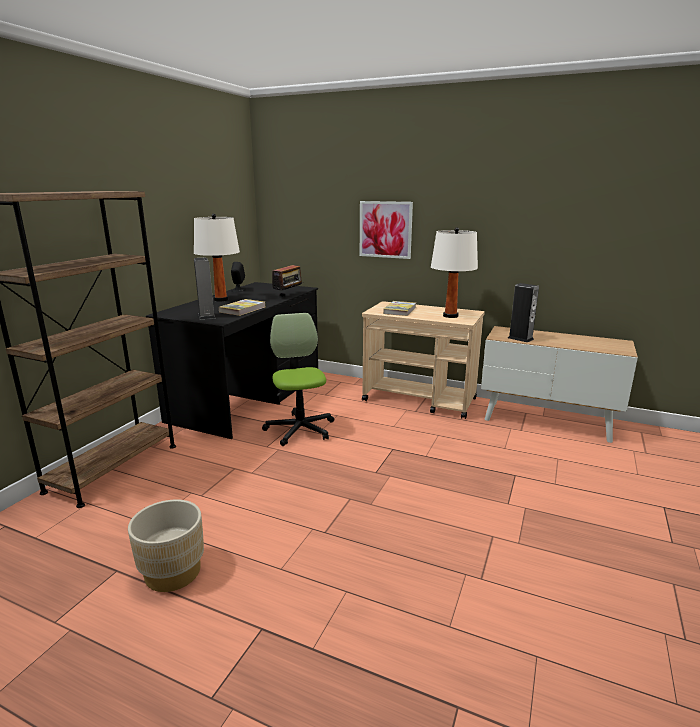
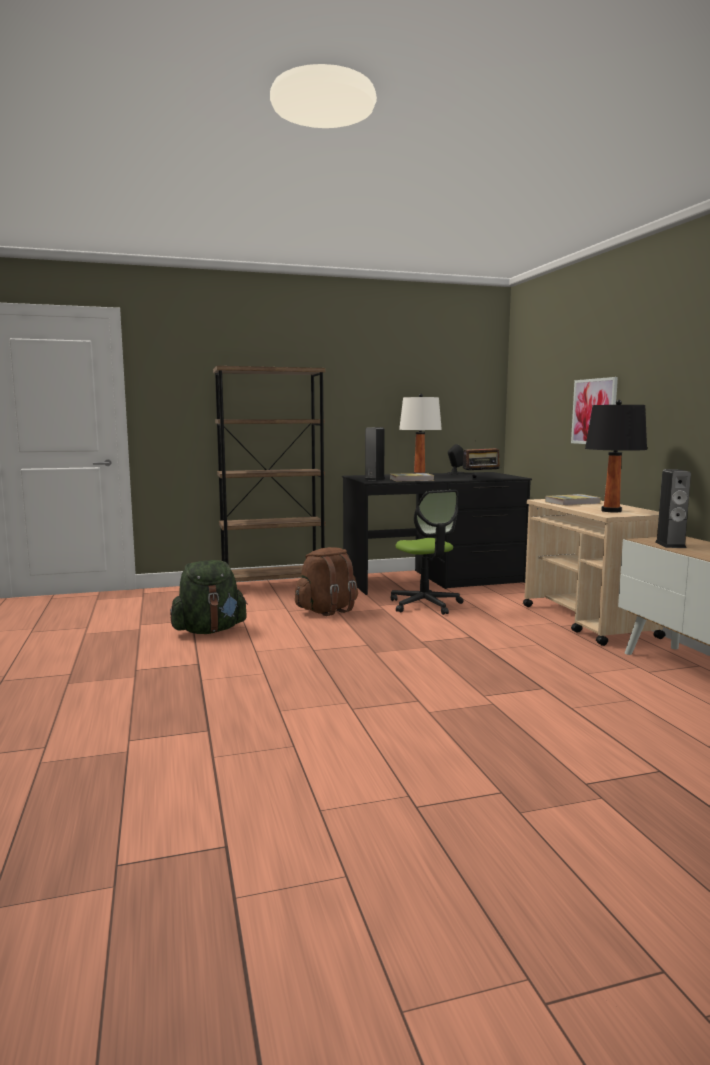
camera: 50 degrees right, 10 degrees down
beige planter [128,499,204,592] -> green backpack [170,560,248,634]
office chair [262,313,334,446] -> office chair turned 120 degrees clockwise [391,490,464,615]
white table lamp [431,227,478,318] -> black table lamp [585,400,647,513]
none -> brown backpack [295,547,358,616]

